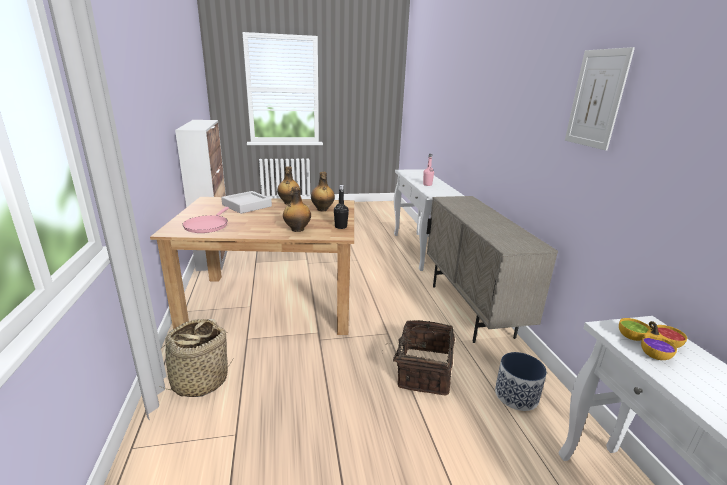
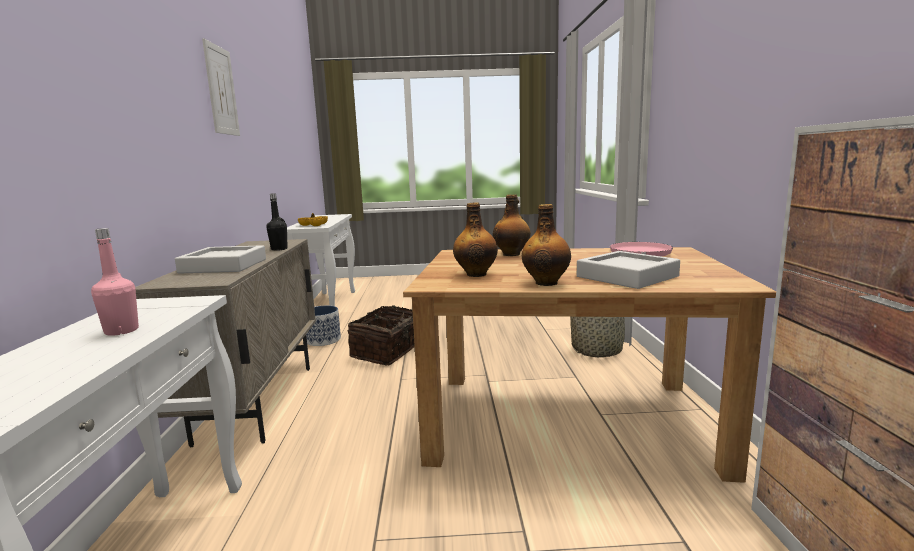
camera: 170 degrees left, 10 degrees down
black bottle [334,185,349,229] -> black bottle moved to [266,193,288,251]
none -> grey tray [175,245,266,274]

